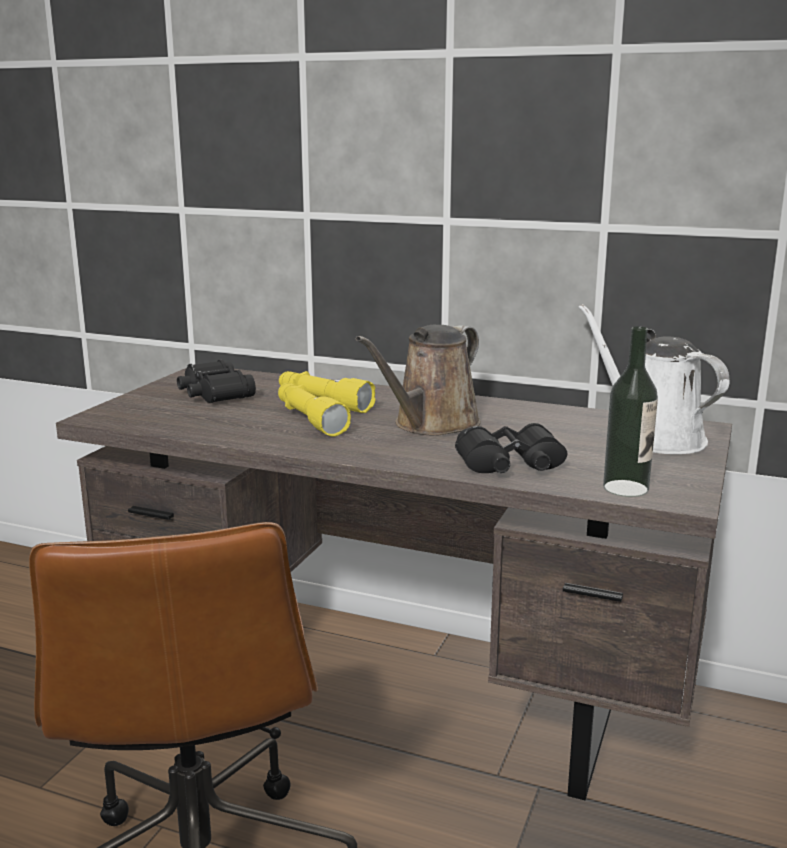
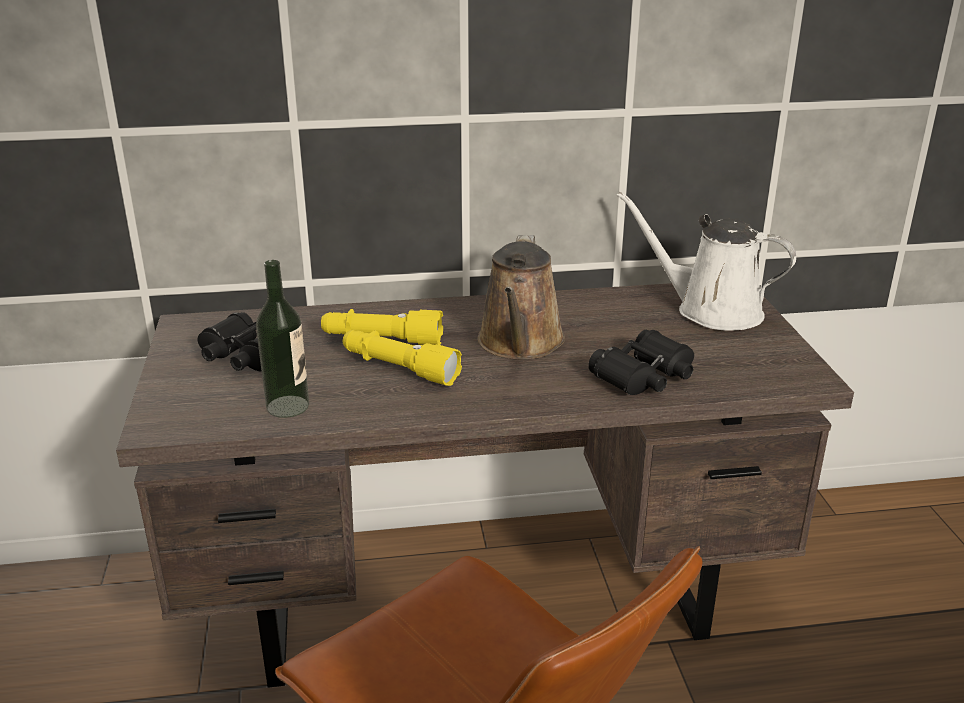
camera: 30 degrees left, 10 degrees up
bottle [603,326,658,497] -> bottle moved to [256,260,309,418]

